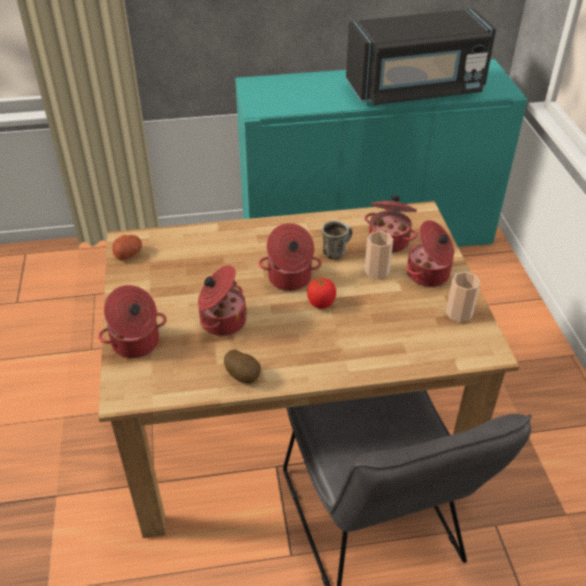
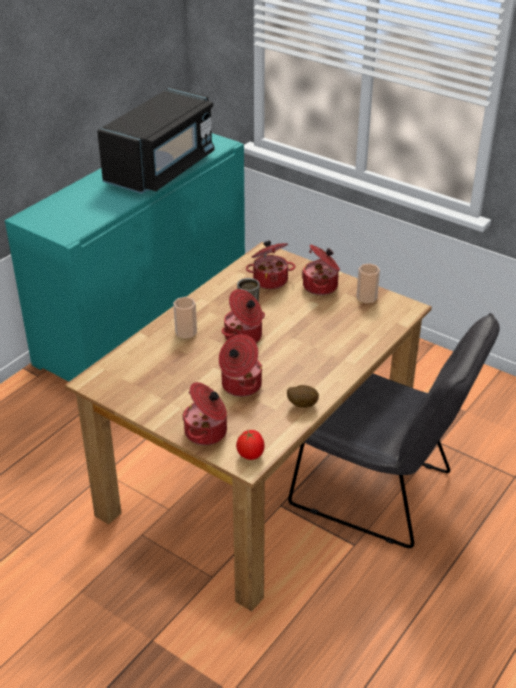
camera: 45 degrees left, 5 degrees down
potato [112,235,142,261] -> none
tomato [307,277,336,309] -> tomato moved to [236,429,265,460]
cup [364,231,393,279] -> cup moved to [173,297,197,339]

